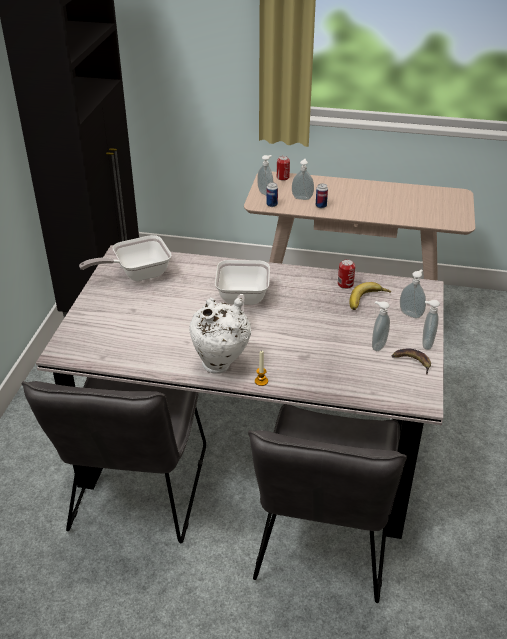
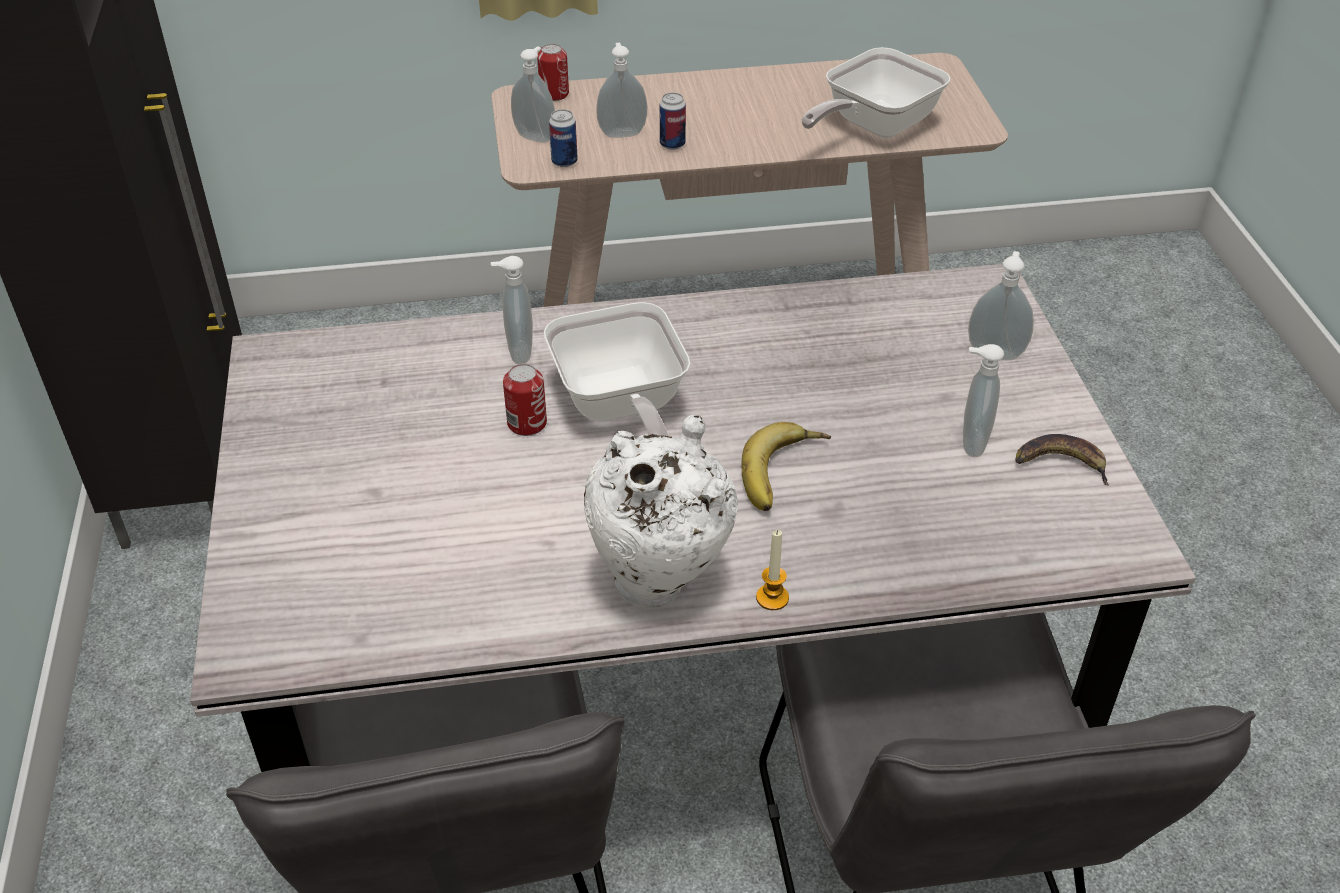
camera: 20 degrees left, 5 degrees up
frying pan [79,235,172,281] -> frying pan moved to [801,47,950,138]
can [338,259,355,289] -> can moved to [503,364,547,436]
banana [349,282,391,310] -> banana moved to [741,422,831,511]
soap dispenser [423,300,440,350] -> soap dispenser moved to [491,256,533,364]

